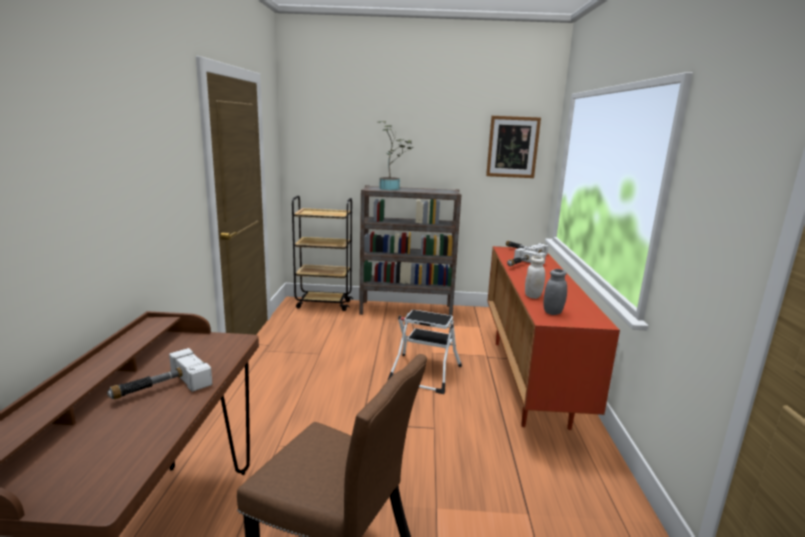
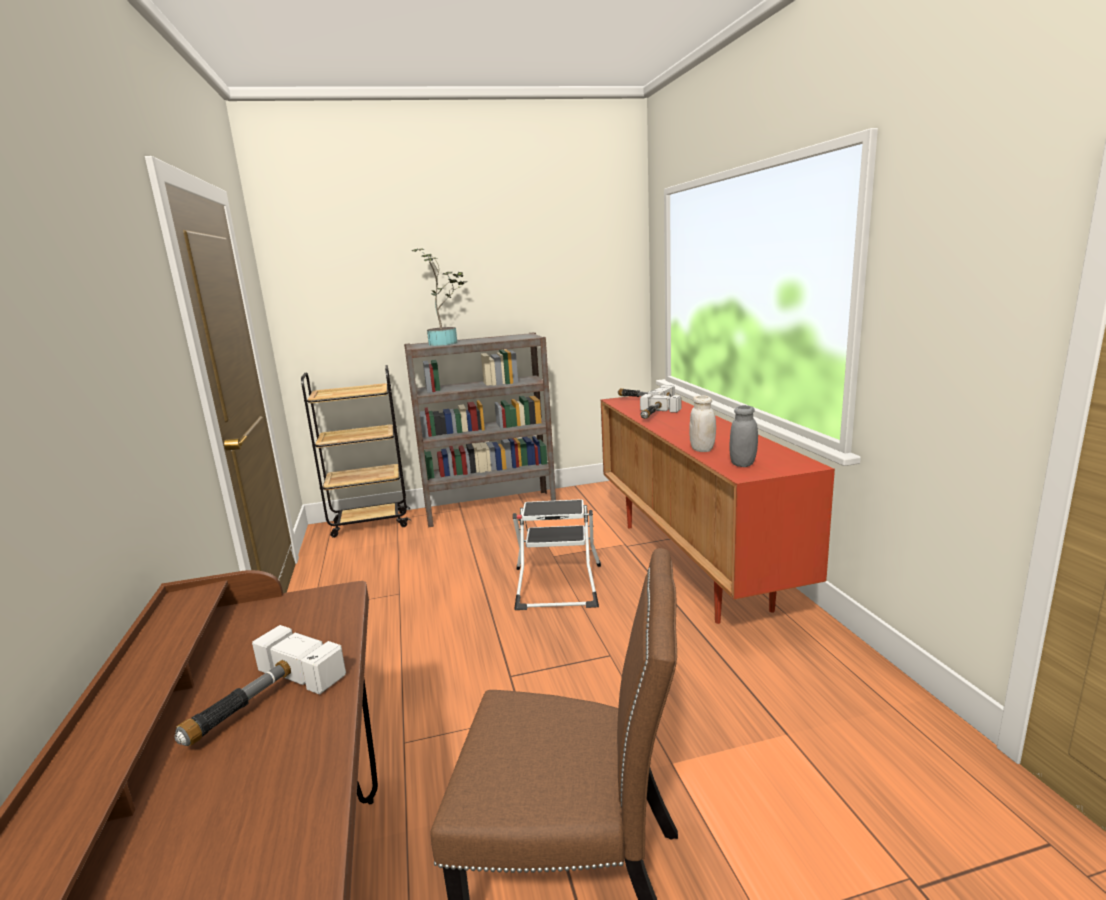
camera: 15 degrees left, 0 degrees up
picture [486,116,541,178] -> none

